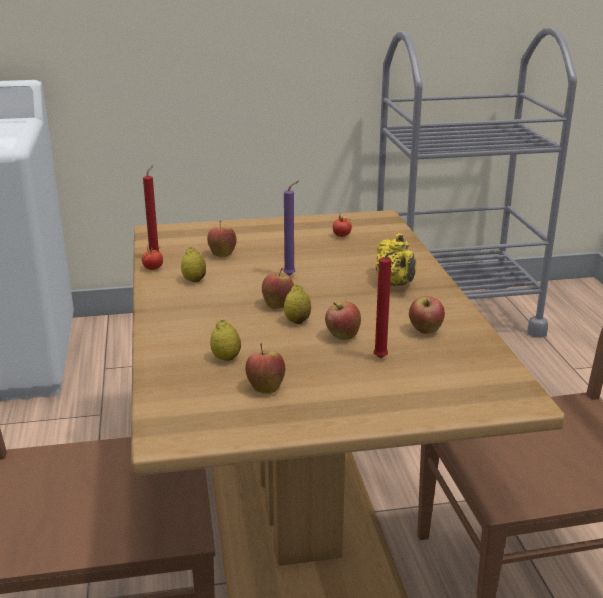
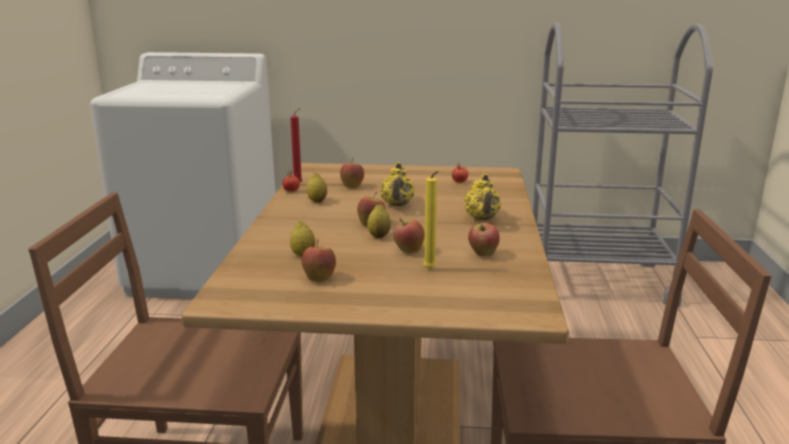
camera: 15 degrees right, 5 degrees down
purple candle [283,181,299,276] -> yellow teapot [381,162,415,206]
red candle [373,251,396,358] -> yellow candle [423,171,438,269]

